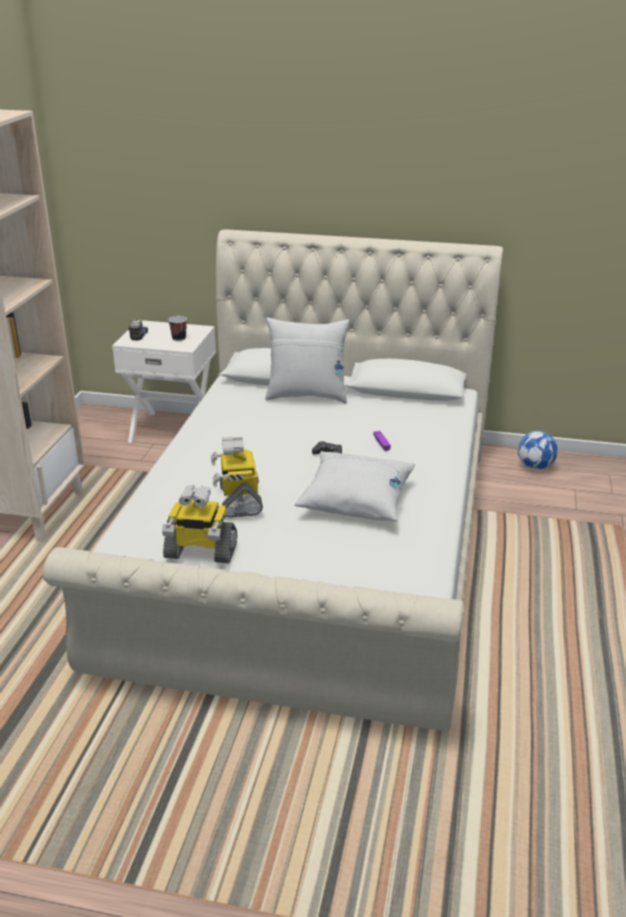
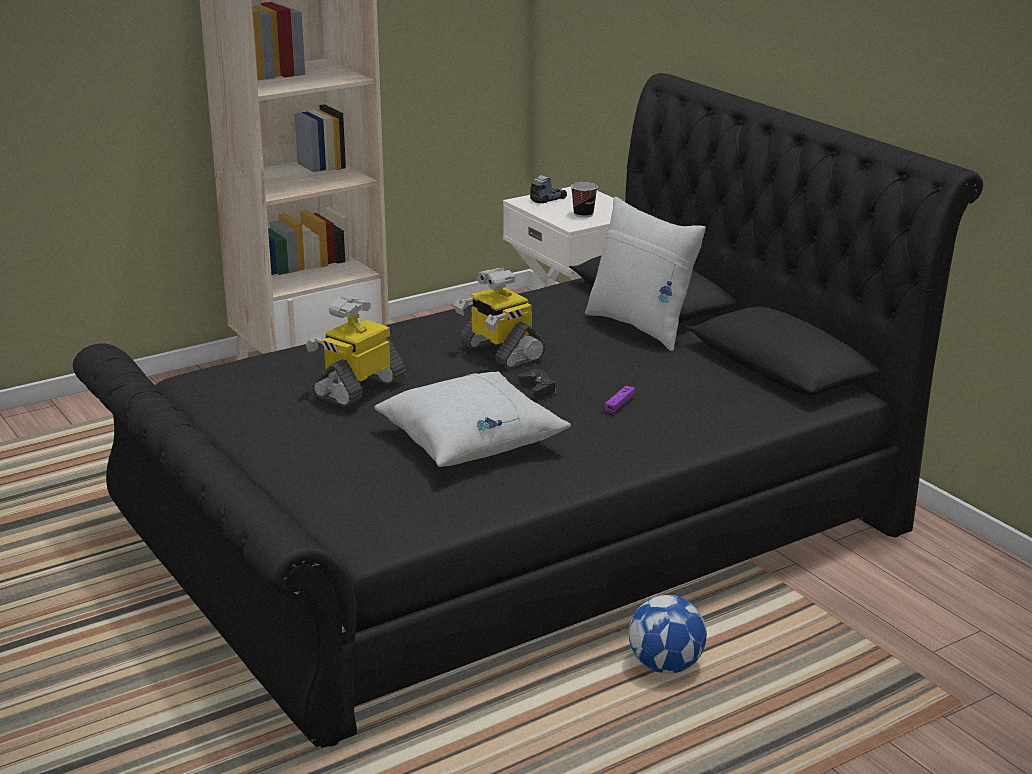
camera: 45 degrees right, 5 degrees down
beige bed [42,229,503,731] -> black bed [73,73,983,748]
toy robot [162,485,237,563] -> toy robot moved to [454,267,545,369]
football [518,431,558,470] -> football moved to [629,595,707,674]

